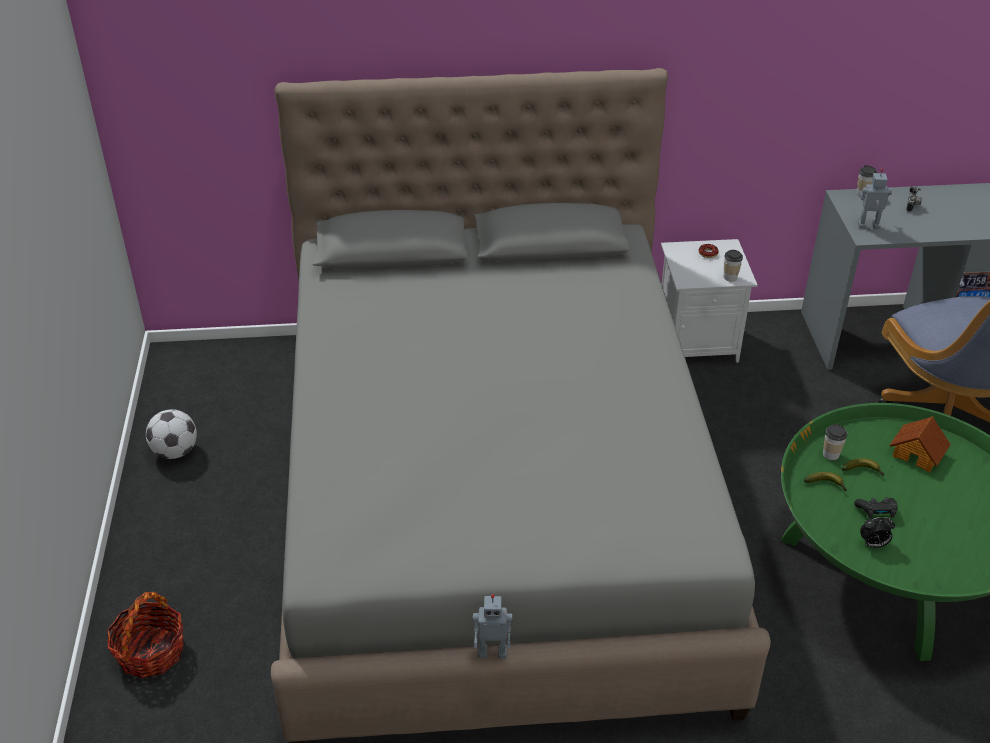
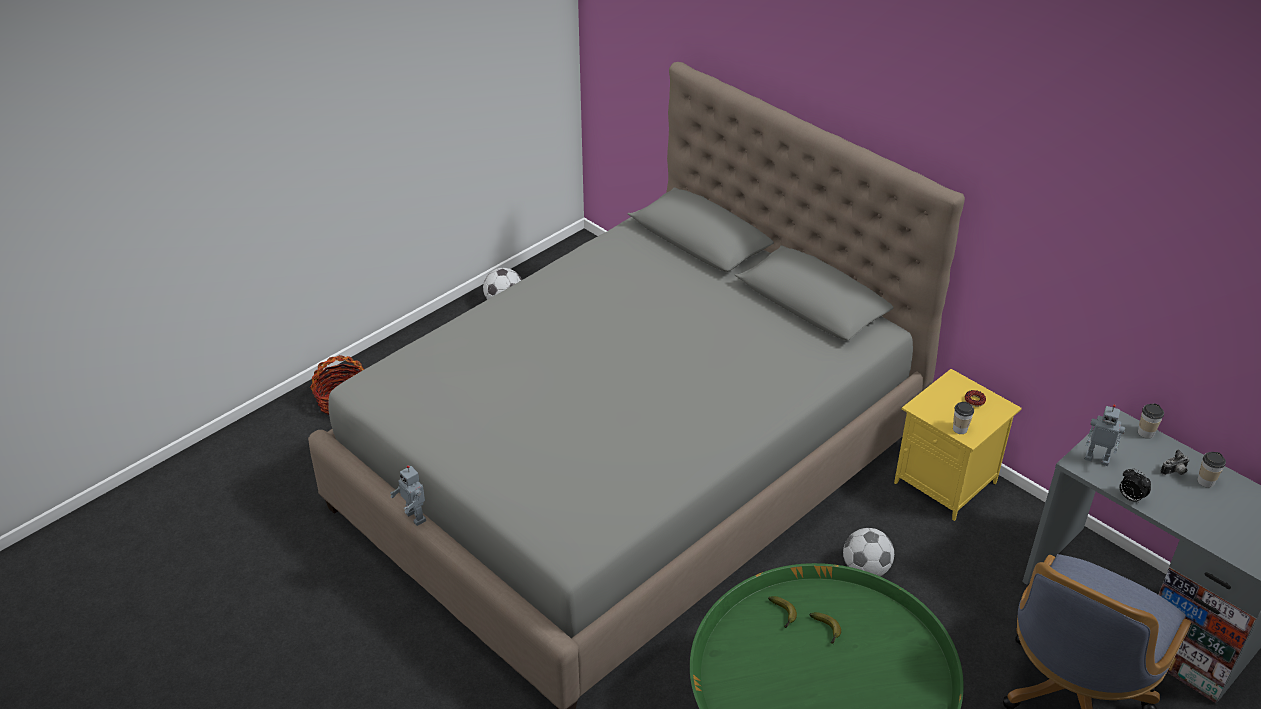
camera: 50 degrees right, 0 degrees up
grey nightstand [661,239,757,363] -> yellow nightstand [894,369,1022,521]
cup [823,424,848,460] -> cup moved to [1197,452,1226,488]
black game controller [854,497,898,519] -> none
toy robot [858,169,892,229] -> toy robot turned 150 degrees clockwise [1085,404,1125,466]
alarm clock [860,517,895,548] -> alarm clock moved to [1119,468,1151,503]
toy house [890,416,951,472] -> none
none -> football [843,528,894,576]

